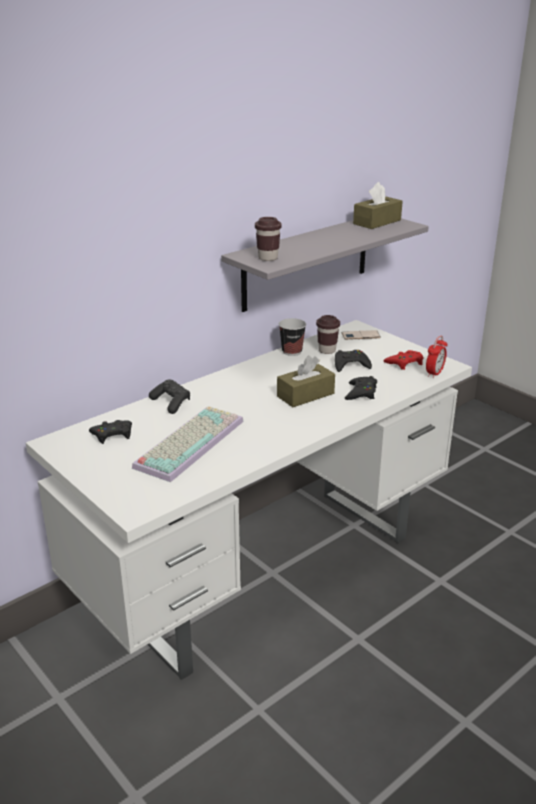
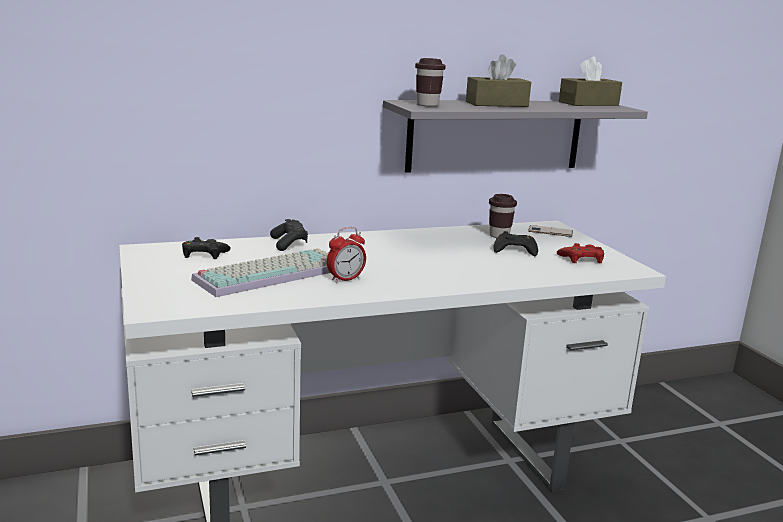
camera: 20 degrees right, 10 degrees down
brown tissue box [277,356,335,407] -> brown tissue box moved to [466,54,531,107]
cup [279,318,306,356] -> none
black game controller [345,376,377,400] -> none
alarm clock [426,336,447,378] -> alarm clock moved to [327,227,366,283]

